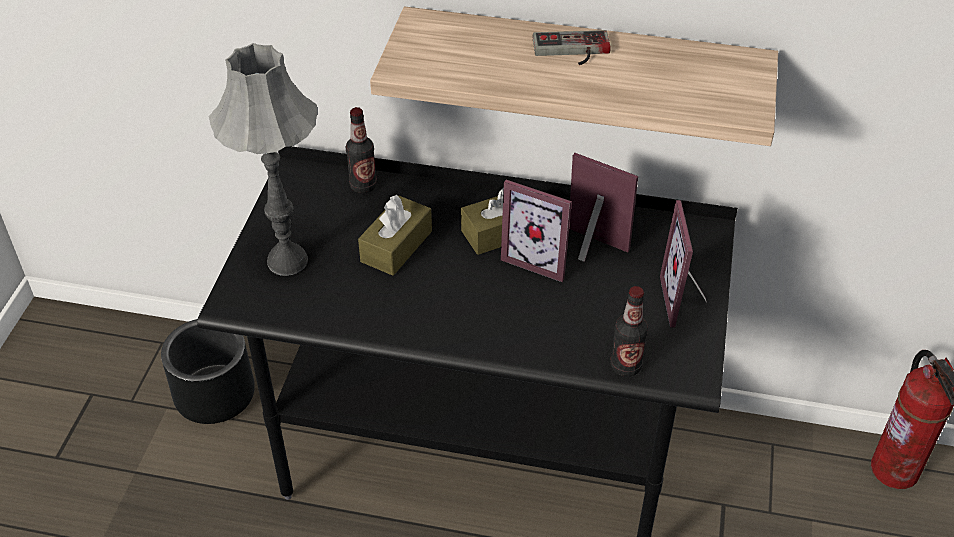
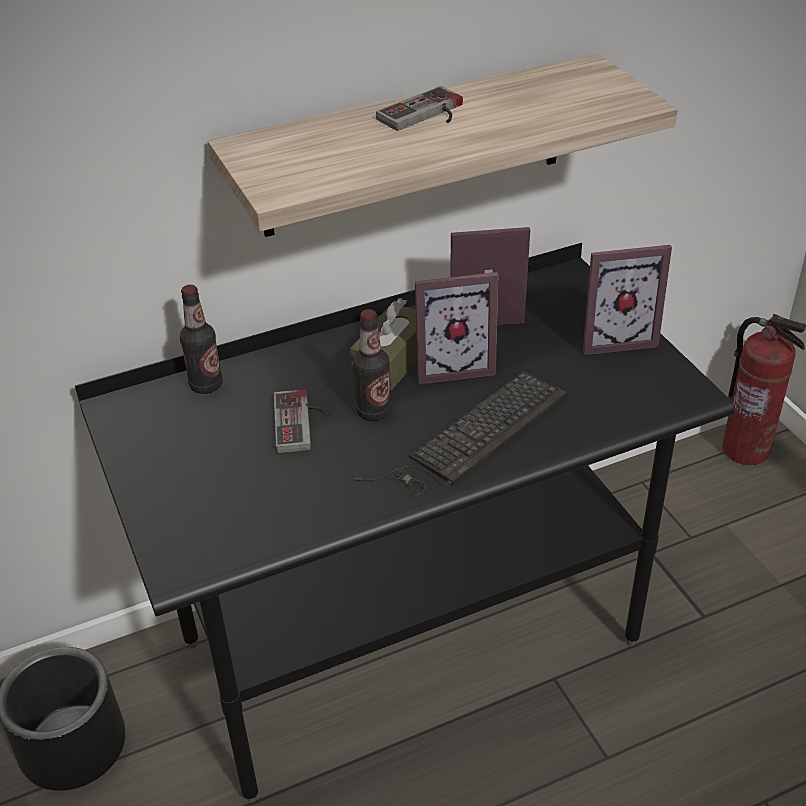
camera: 35 degrees left, 5 degrees down
grey table lamp [209,43,317,276] -> none
brown tissue box [358,195,432,276] -> game controller [274,389,329,453]
bottle [610,286,648,377] -> bottle moved to [353,309,391,421]
picture frame [660,200,707,328] -> picture frame turned 60 degrees counterclockwise [583,245,672,355]
none -> keyboard [354,371,567,496]

